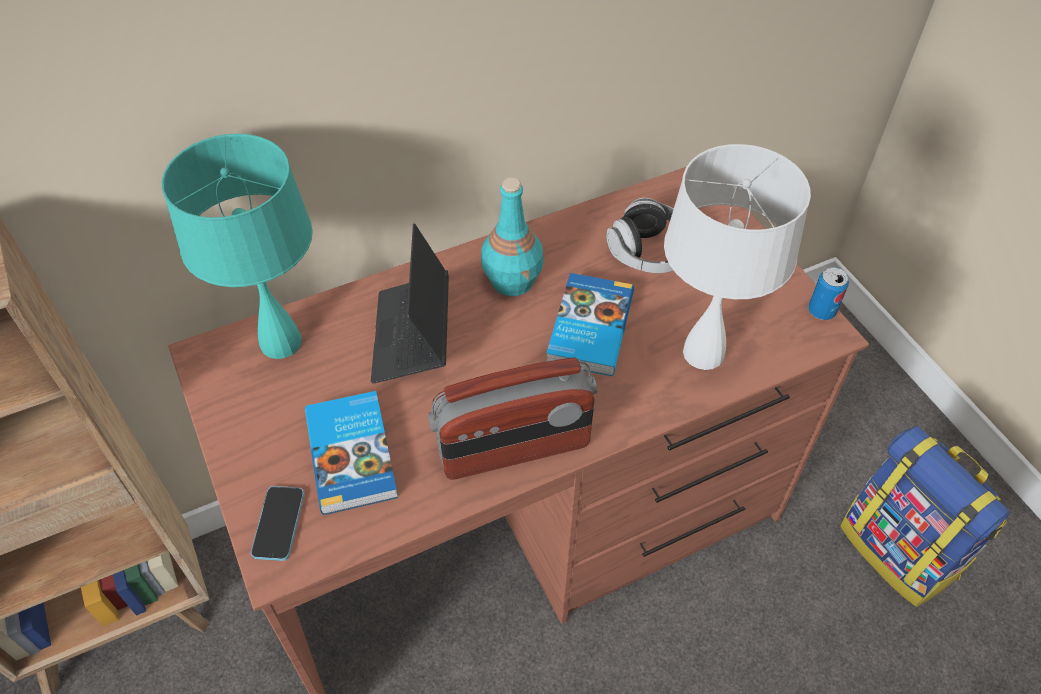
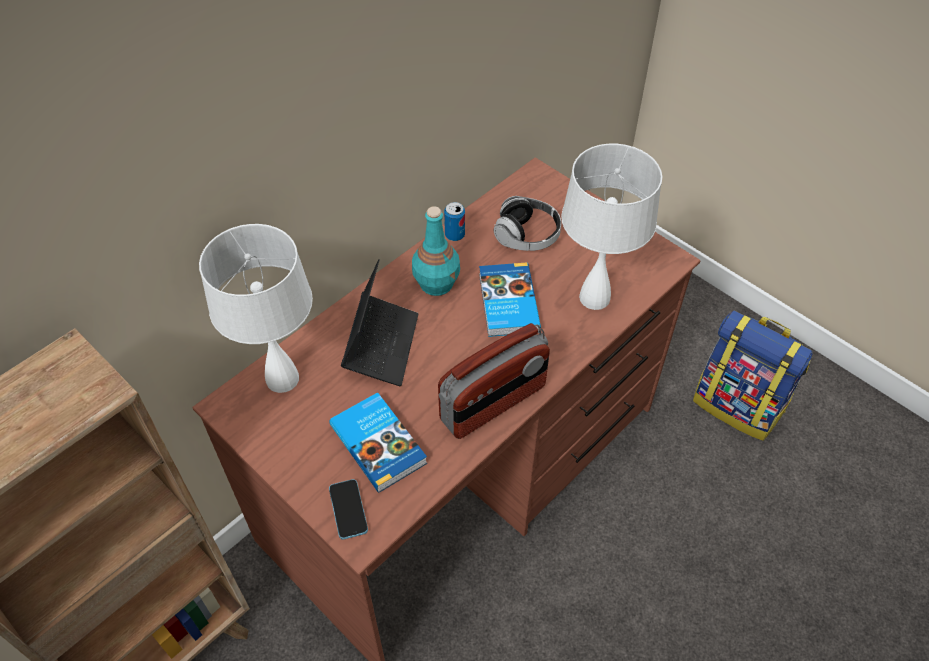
camera: 20 degrees left, 0 degrees up
turquoise table lamp [162,134,313,359] -> white table lamp [199,224,313,393]
laptop [371,223,449,383] -> laptop turned 150 degrees counterclockwise [341,259,418,386]
can [808,267,849,320] -> can moved to [444,202,465,241]

